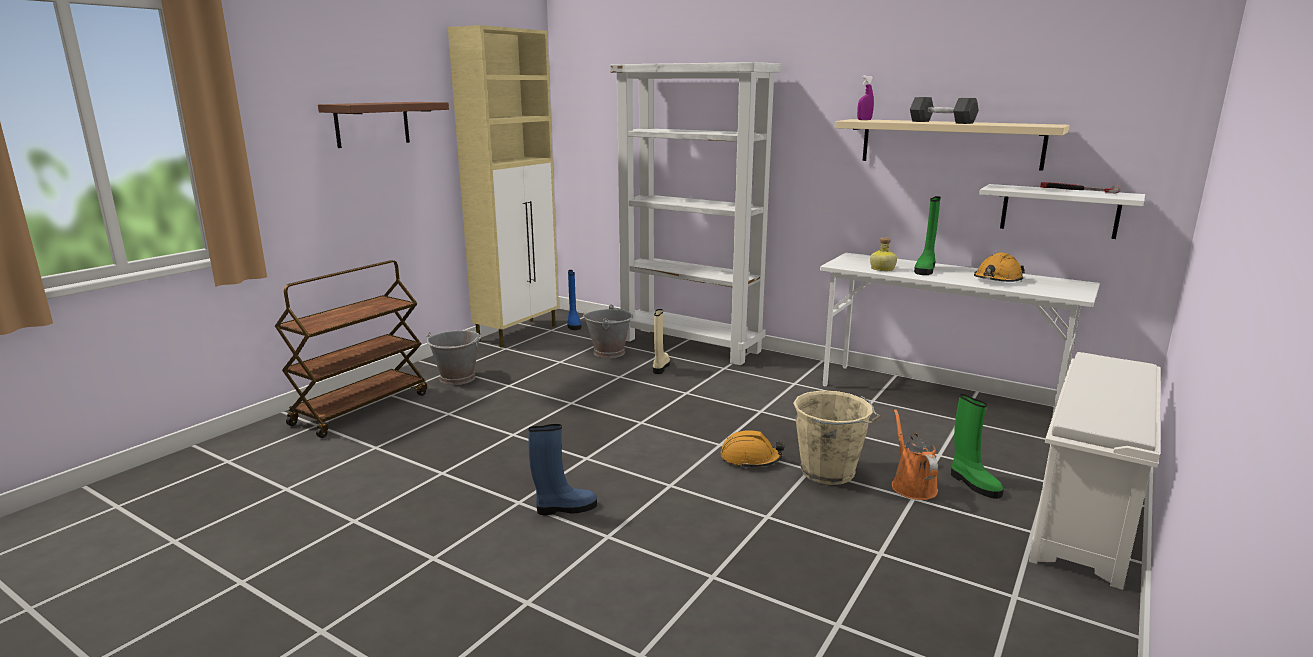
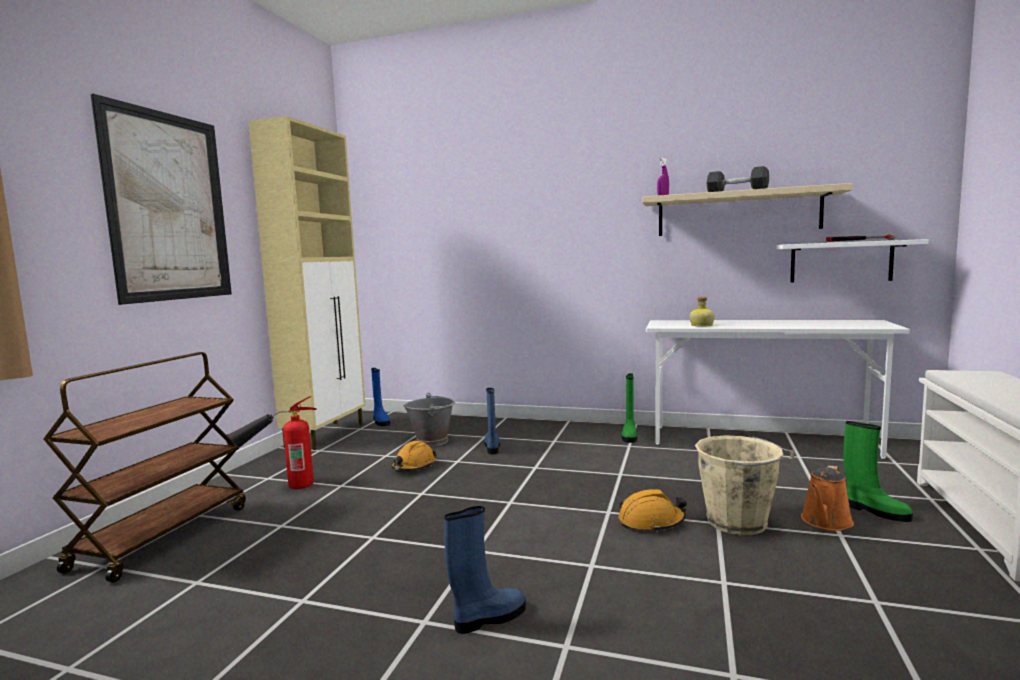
camera: 15 degrees left, 10 degrees down
brown shelf [318,102,449,148] -> picture [90,93,232,305]
grey bucket [426,330,481,385] -> fire extinguisher [226,396,316,489]
white bookcase [610,62,781,365] -> none
beige boot [653,309,670,374] -> blue boot [484,388,500,454]
orange watering can [892,409,938,500] -> orange watering can turned 120 degrees counterclockwise [801,465,854,531]
green boot [914,196,941,275] -> green boot moved to [621,373,637,443]
orange hard hat [974,252,1025,282] -> orange hard hat moved to [391,441,437,470]

